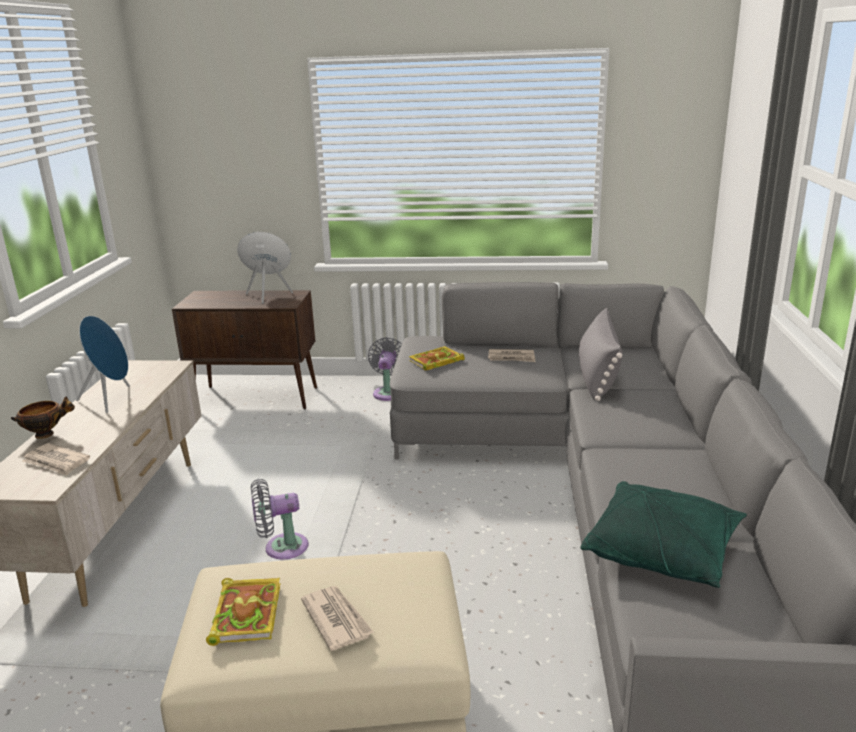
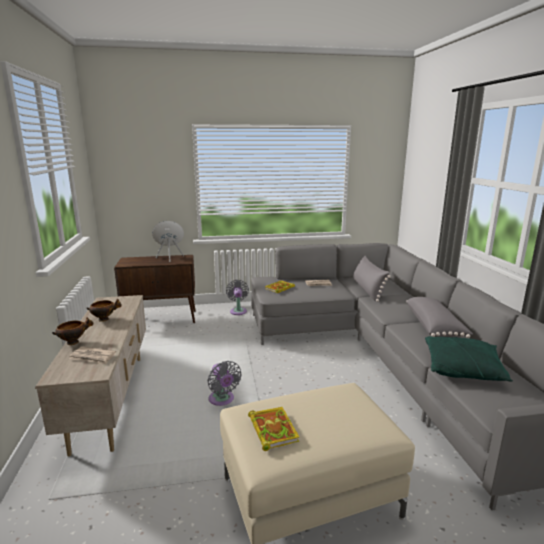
camera: 15 degrees left, 5 degrees down
blue speaker [76,316,130,413] -> bowl [87,299,122,322]
grey fan [251,479,309,560] -> grey fan turned 90 degrees counterclockwise [208,361,242,406]
newspaper [301,586,374,651] -> none
none -> grey pillow [406,297,473,338]

